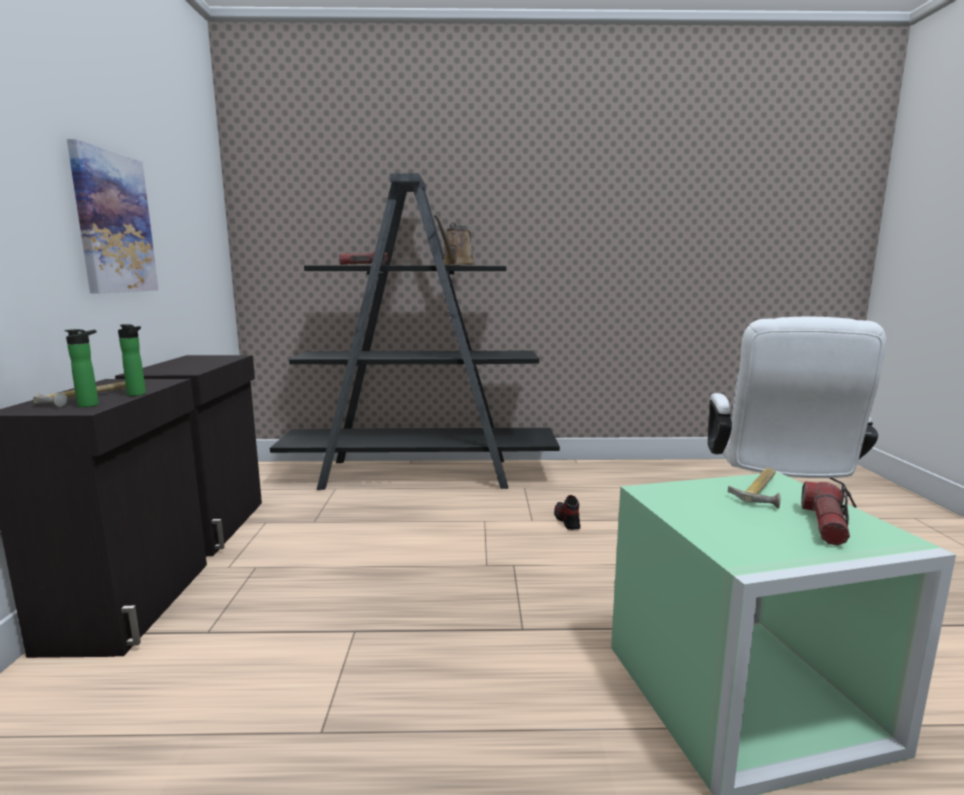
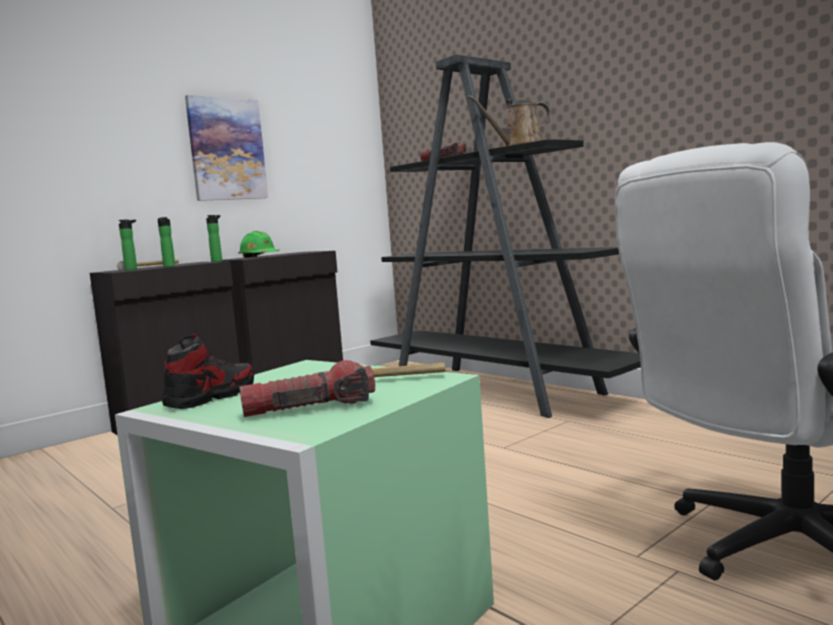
camera: 50 degrees right, 5 degrees down
shoe [554,495,580,530] -> shoe moved to [162,334,255,409]
none -> bottle [206,215,222,262]
none -> green hard hat [238,231,280,258]

